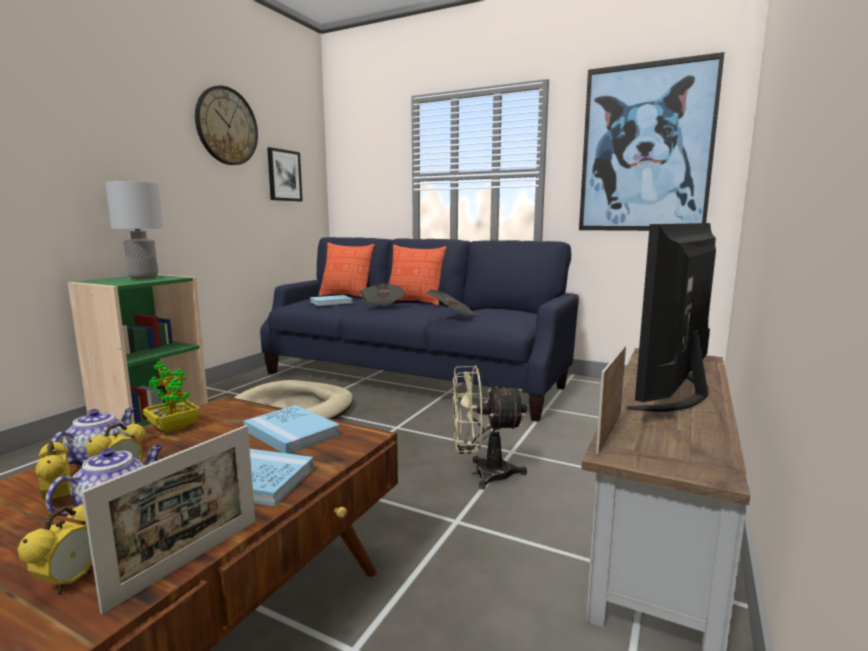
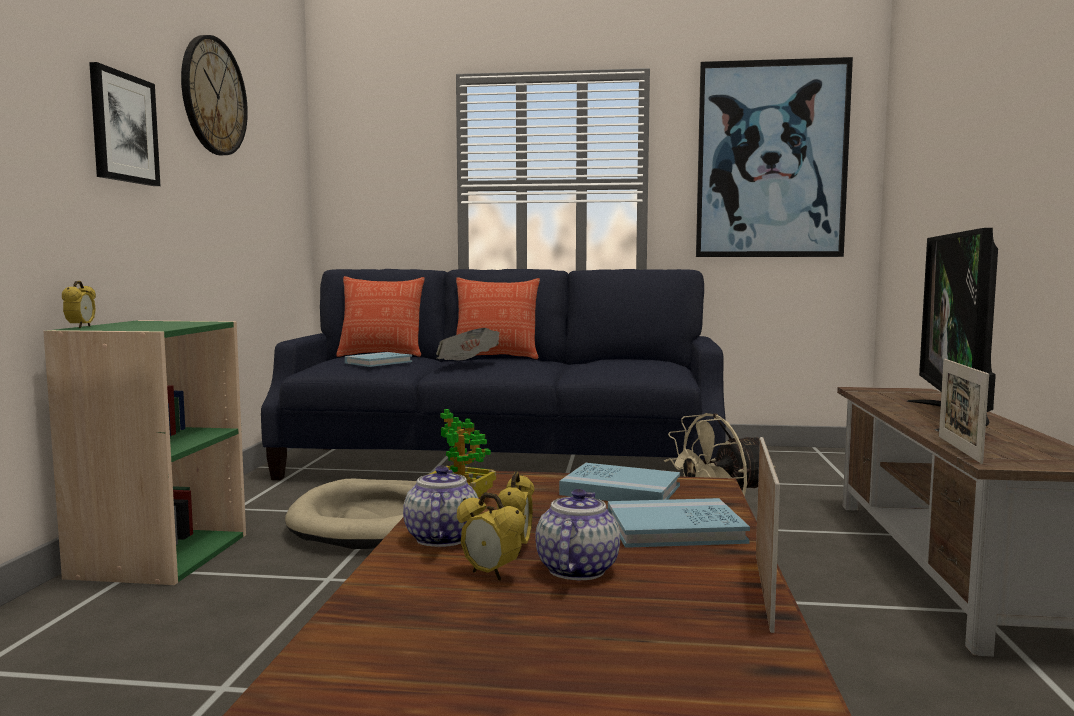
camera: 20 degrees left, 5 degrees down
alarm clock [18,504,92,595] -> alarm clock moved to [62,281,96,328]
grey table lamp [105,181,163,279] -> none
picture [267,147,303,201] -> picture moved to [89,62,160,186]
newspaper [426,290,478,315] -> none

